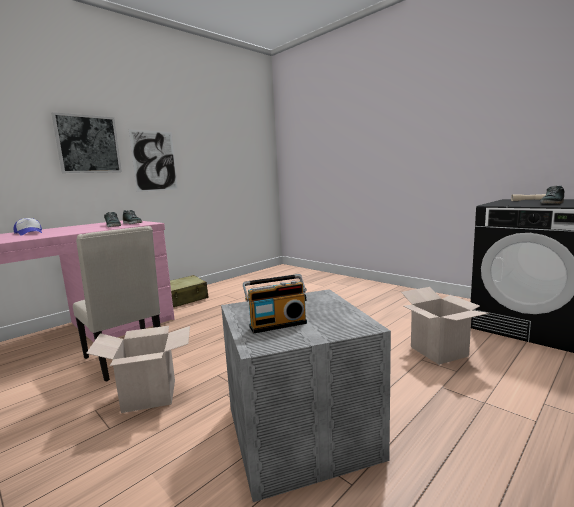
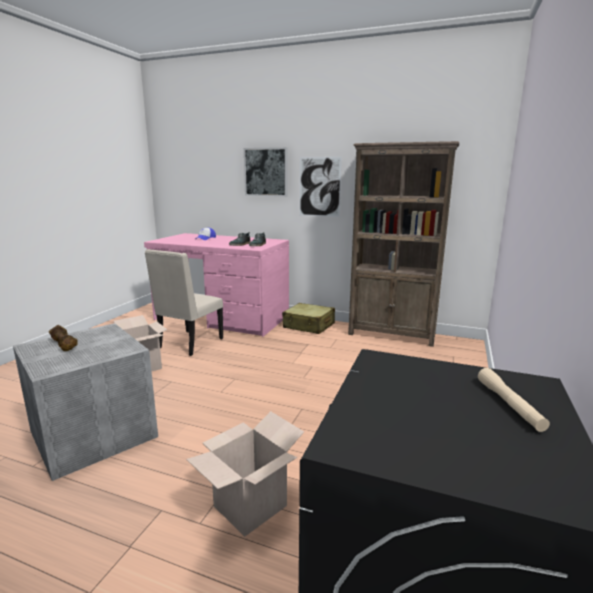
camera: 65 degrees right, 5 degrees up
radio [243,274,307,333] -> brown dumbbell [49,325,78,351]
shoe [540,186,565,204] -> none
none -> brown bookcase [348,141,459,347]

